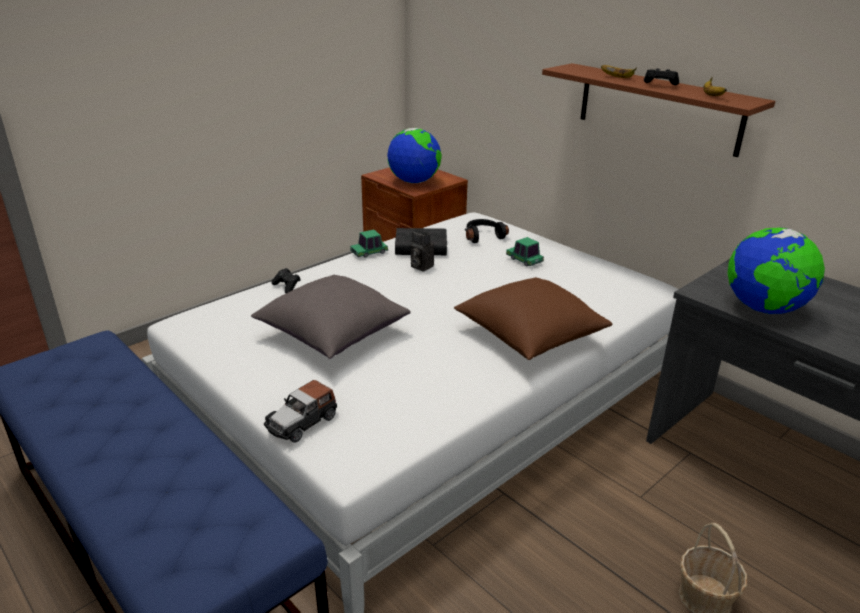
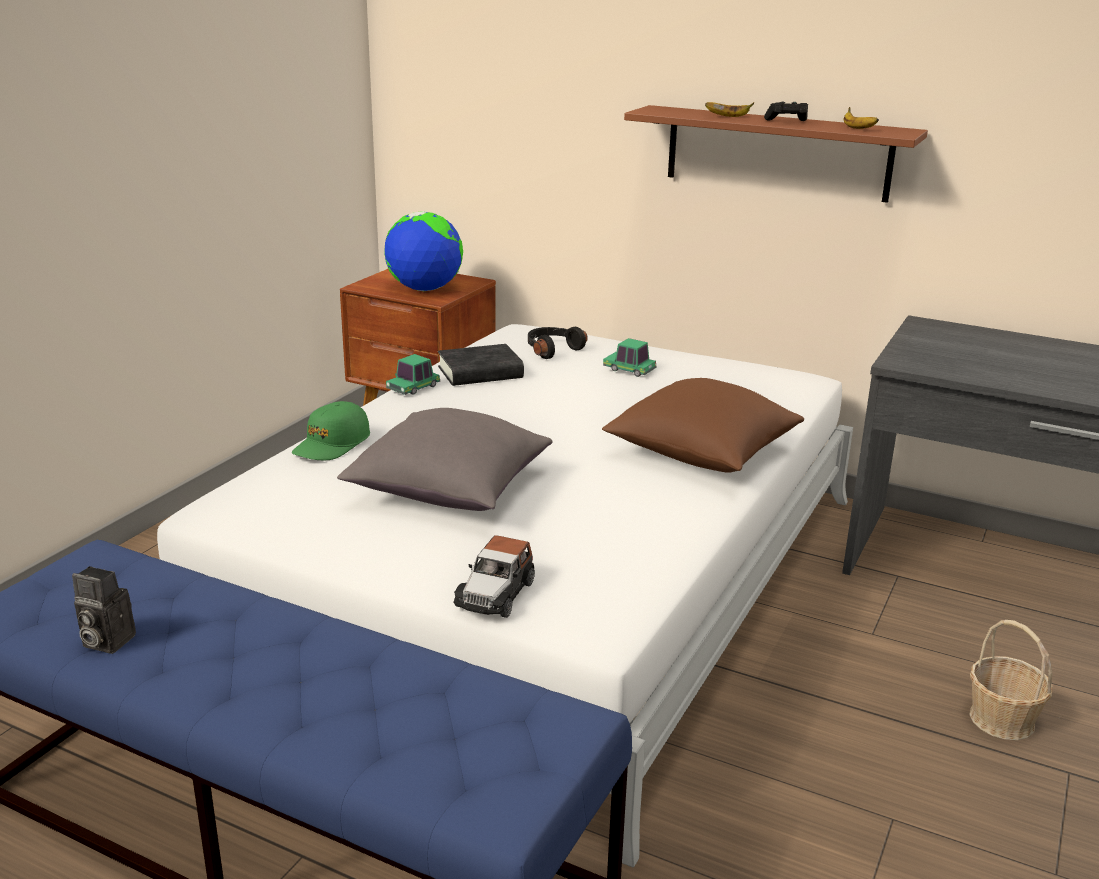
camera: 20 degrees left, 5 degrees down
black game controller [271,268,300,293] -> green cap [292,401,370,460]
camera [411,230,434,271] -> camera moved to [72,566,136,654]
globe [727,227,825,314] -> none

